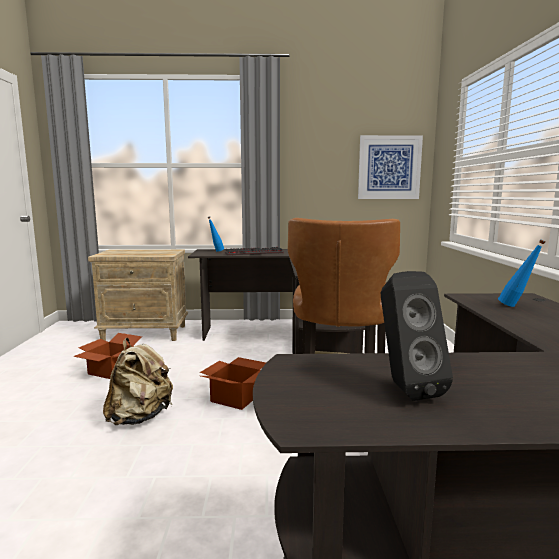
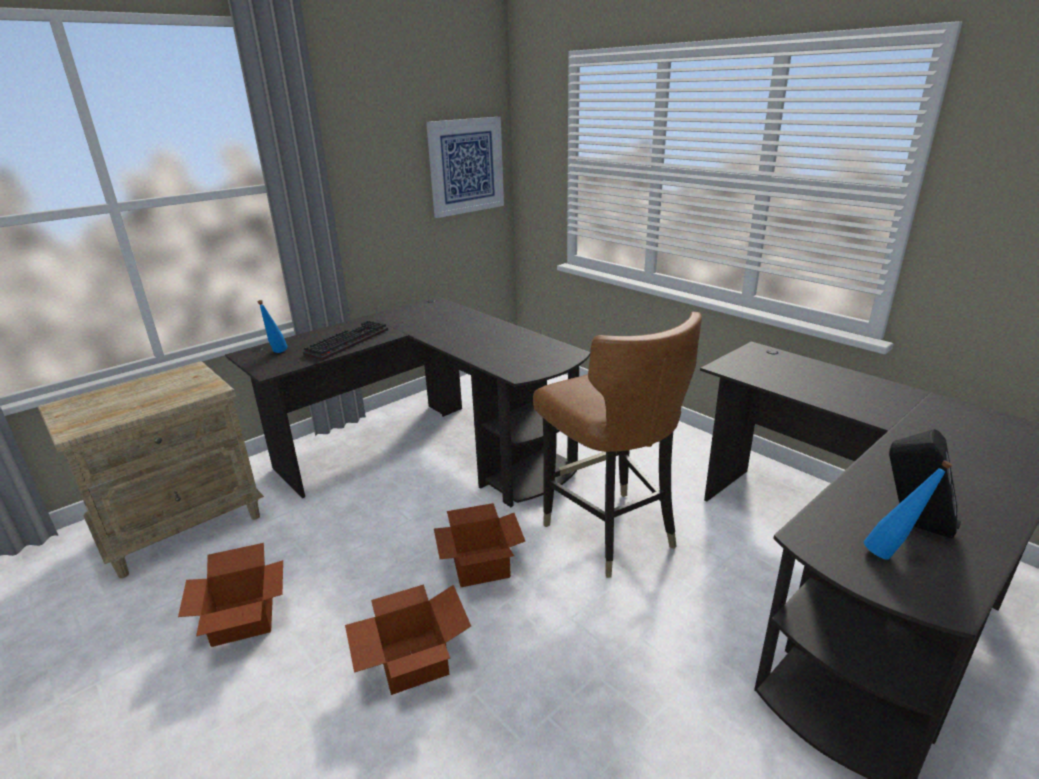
camera: 40 degrees left, 15 degrees up
beige backpack [103,338,173,425] -> cardboard box [345,584,471,695]
blue bottle [498,239,546,307] -> blue bottle moved to [864,460,953,560]

